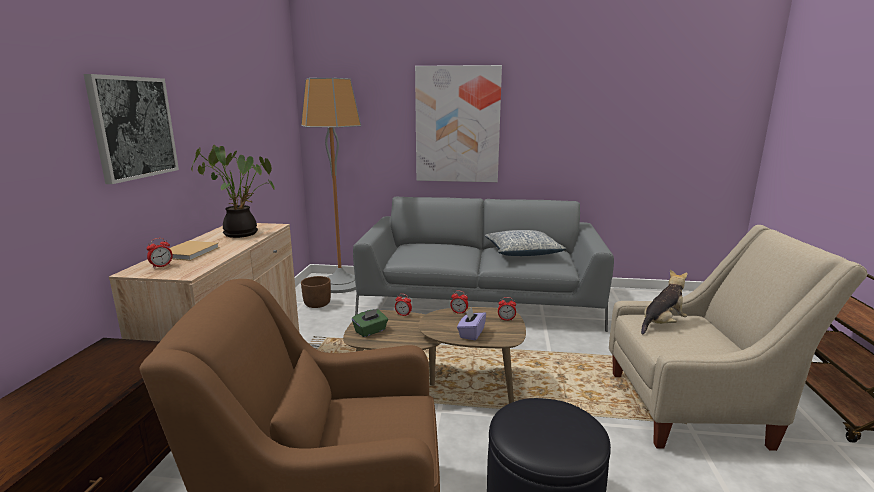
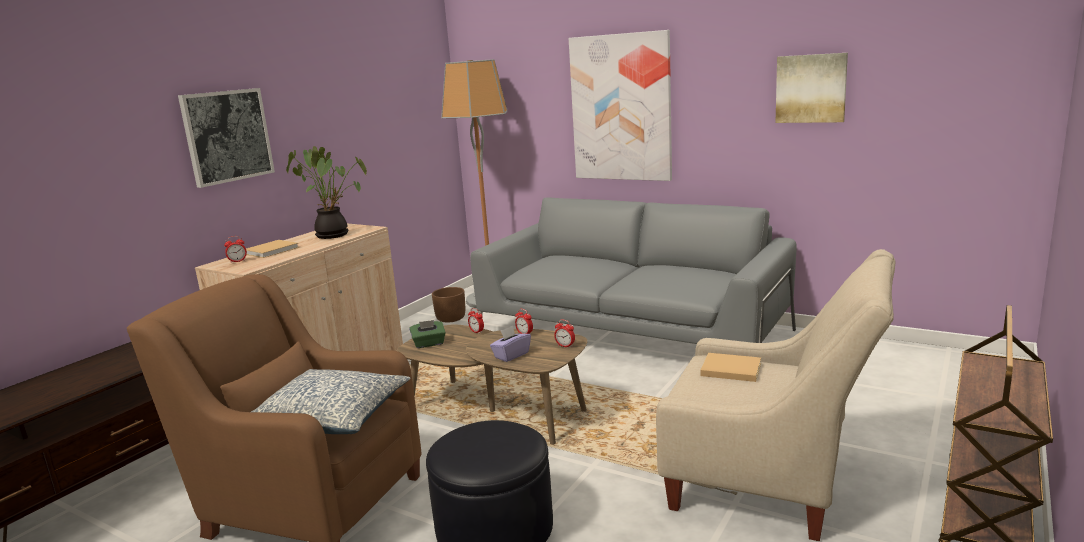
camera: 25 degrees right, 0 degrees up
pillow [485,230,566,256] -> pillow moved to [251,369,410,434]
plush toy [641,269,688,335] -> beige book [700,353,761,382]
none -> picture [776,53,848,123]

